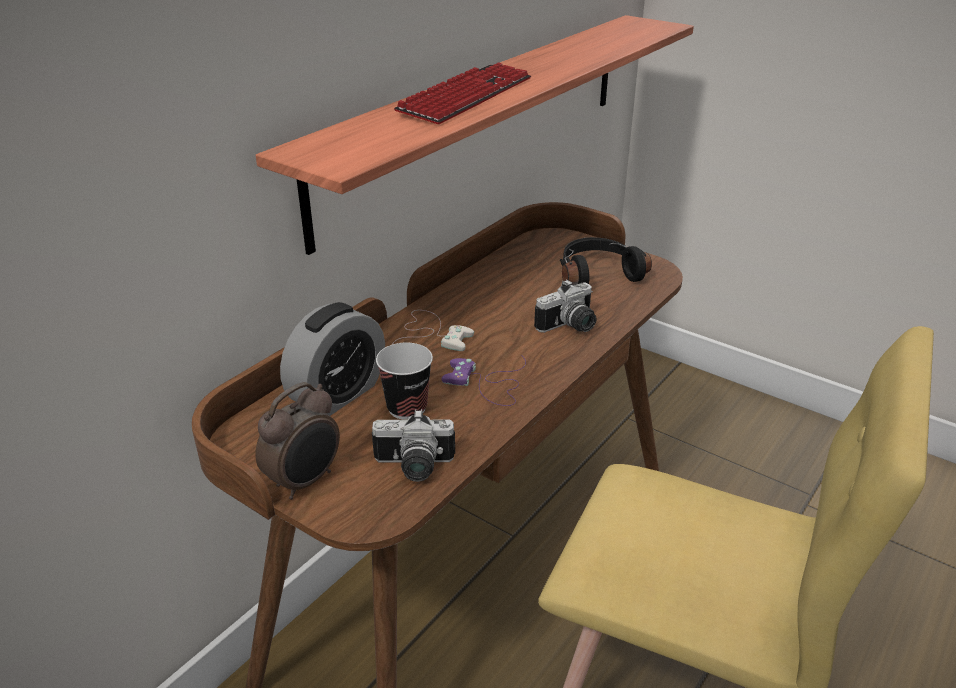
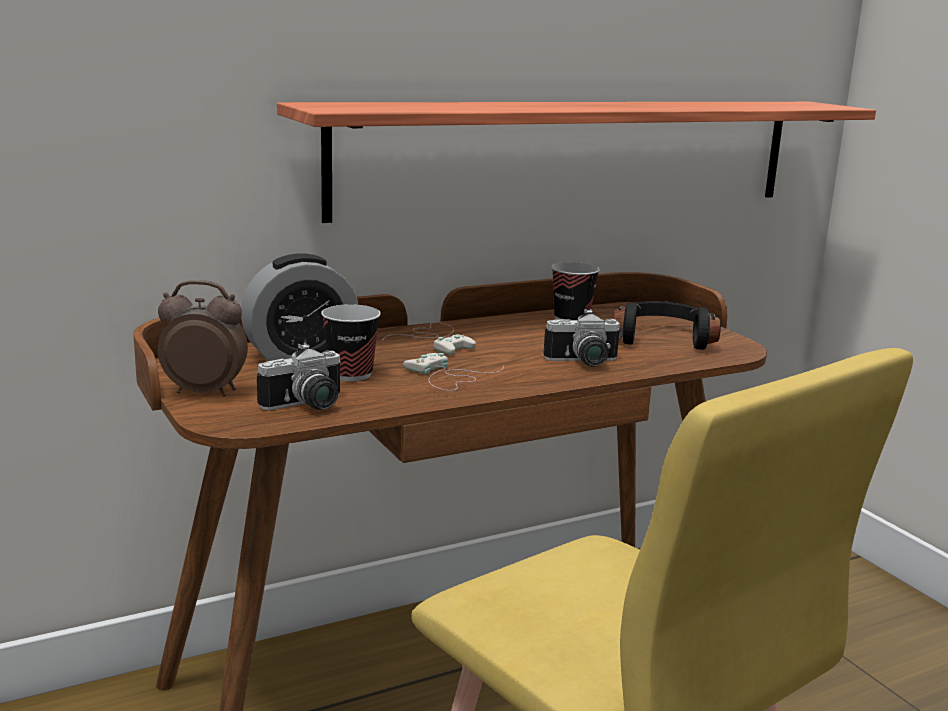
camera: 25 degrees right, 15 degrees down
alarm clock [255,382,340,500] -> alarm clock turned 150 degrees counterclockwise [157,280,248,396]
camera [372,409,455,482] -> camera turned 60 degrees counterclockwise [257,343,341,411]
keyboard [394,62,531,124] -> none
purple game controller [442,355,526,406] -> white game controller [403,353,504,391]
none -> cup [551,262,600,320]

